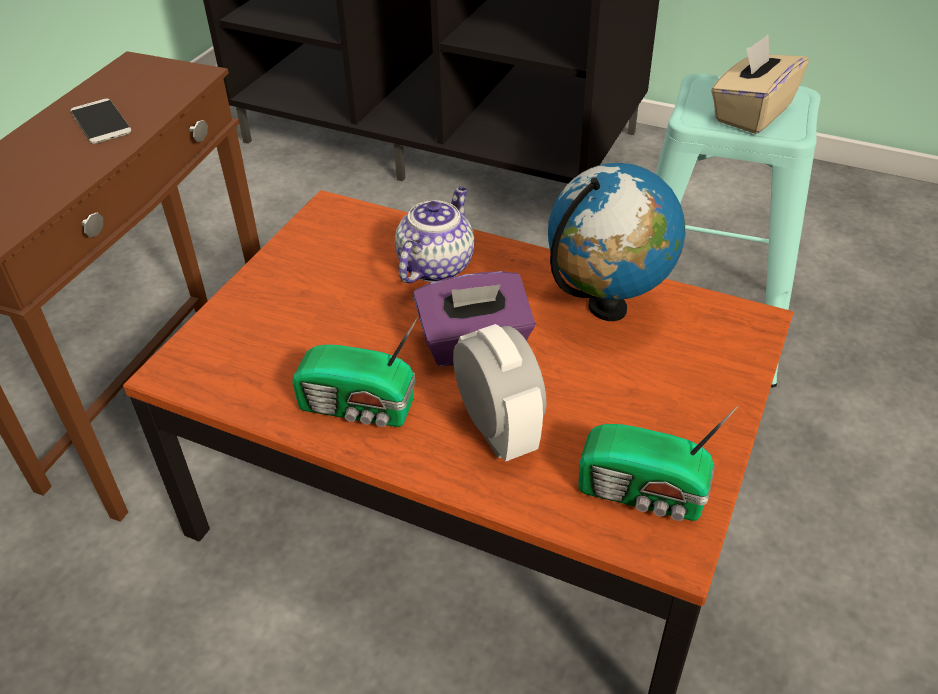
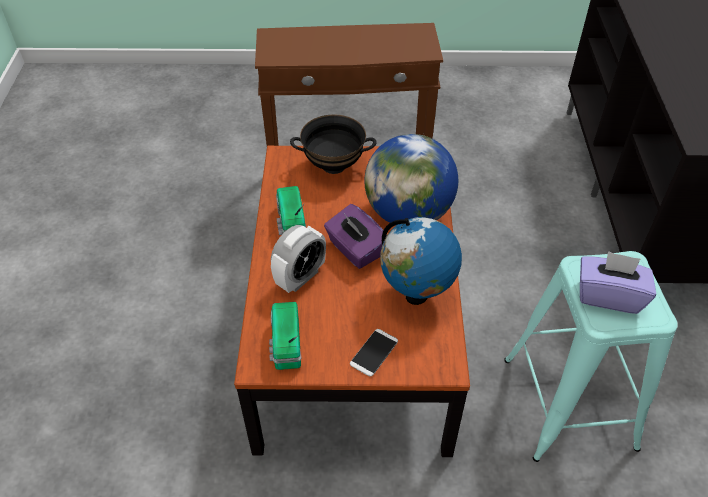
camera: 65 degrees right, 5 degrees up
phone [70,99,132,144] -> phone moved to [350,329,398,377]
teapot [395,187,474,283] -> globe [364,134,458,225]
beige tissue box [711,34,809,134] -> purple tissue box [580,251,656,314]
none -> black bowl [290,115,377,174]

